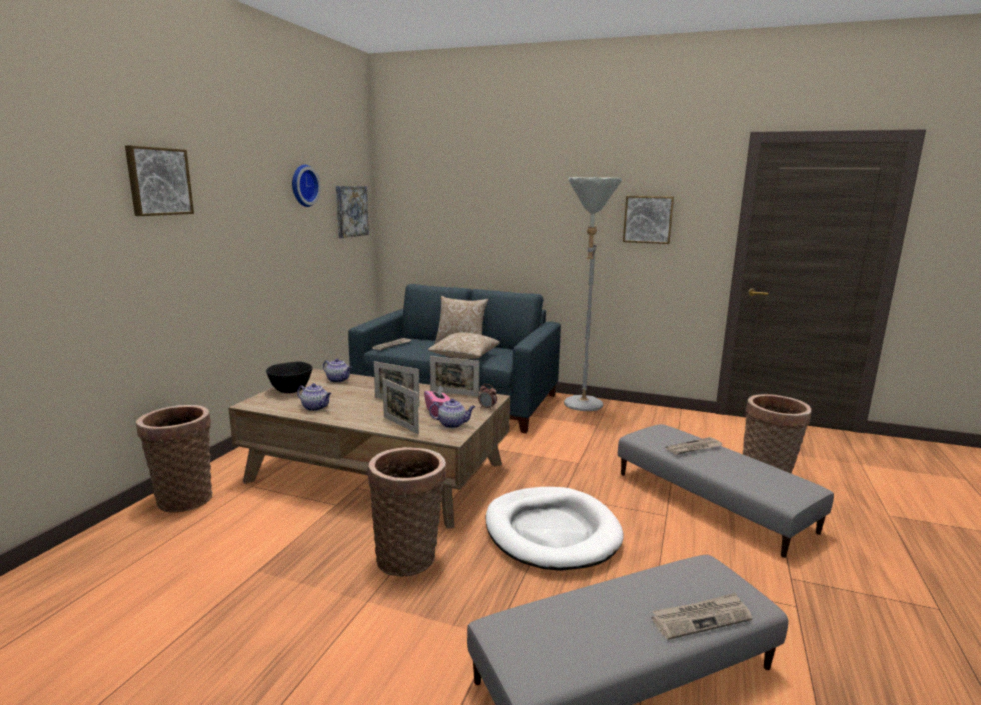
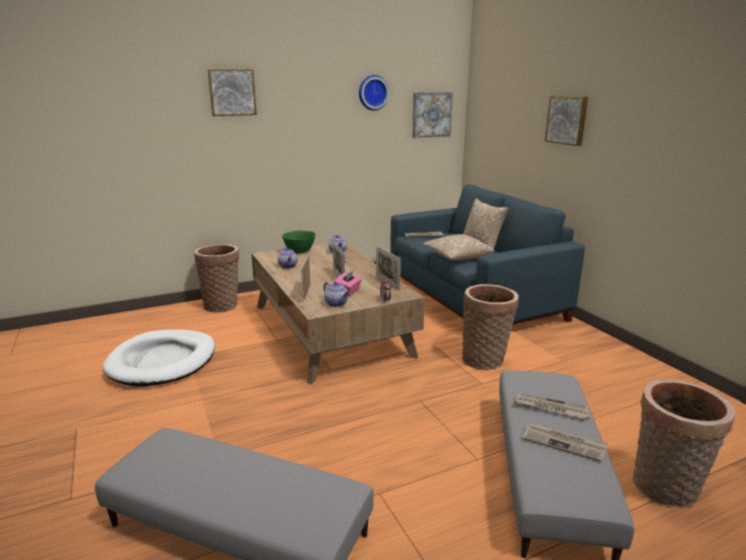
camera: 45 degrees right, 5 degrees up
black bowl [266,362,313,393] -> green bowl [282,231,316,253]
basket [367,447,446,577] -> basket moved to [462,284,519,370]
white dog bed [485,487,624,571] -> white dog bed moved to [103,330,215,387]
grey floor lamp [564,177,622,411] -> none
picture [623,196,674,244] -> picture moved to [545,96,588,146]
newspaper [652,593,752,640] -> newspaper moved to [522,423,608,462]

